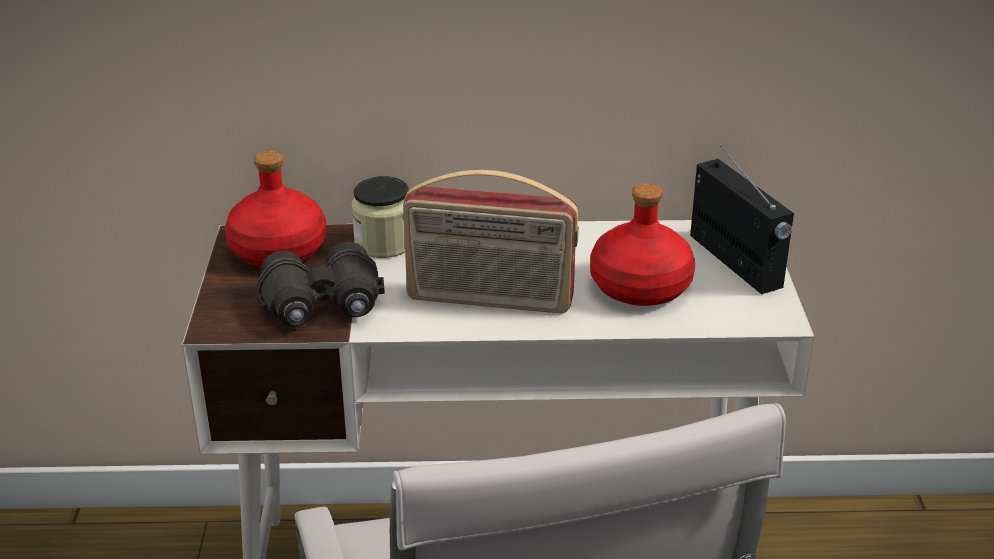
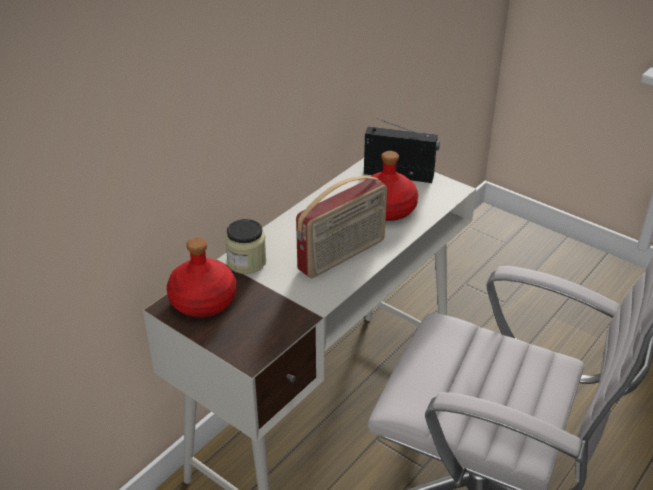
camera: 50 degrees left, 5 degrees up
black binoculars [257,242,385,327] -> none

